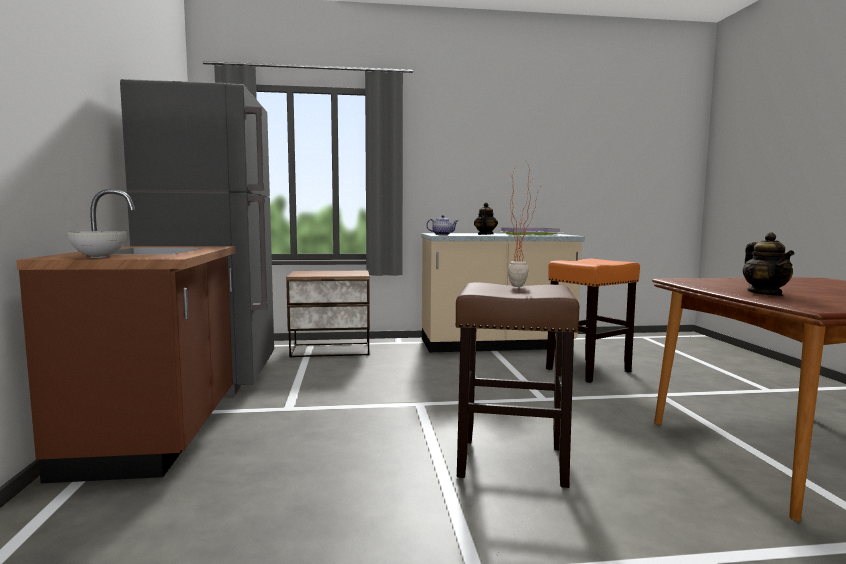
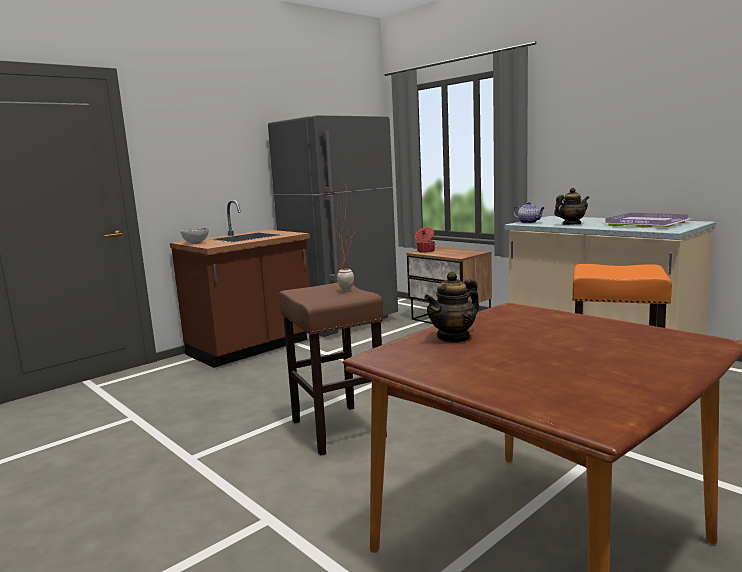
camera: 55 degrees right, 5 degrees up
none -> cooking pot [415,227,435,253]

